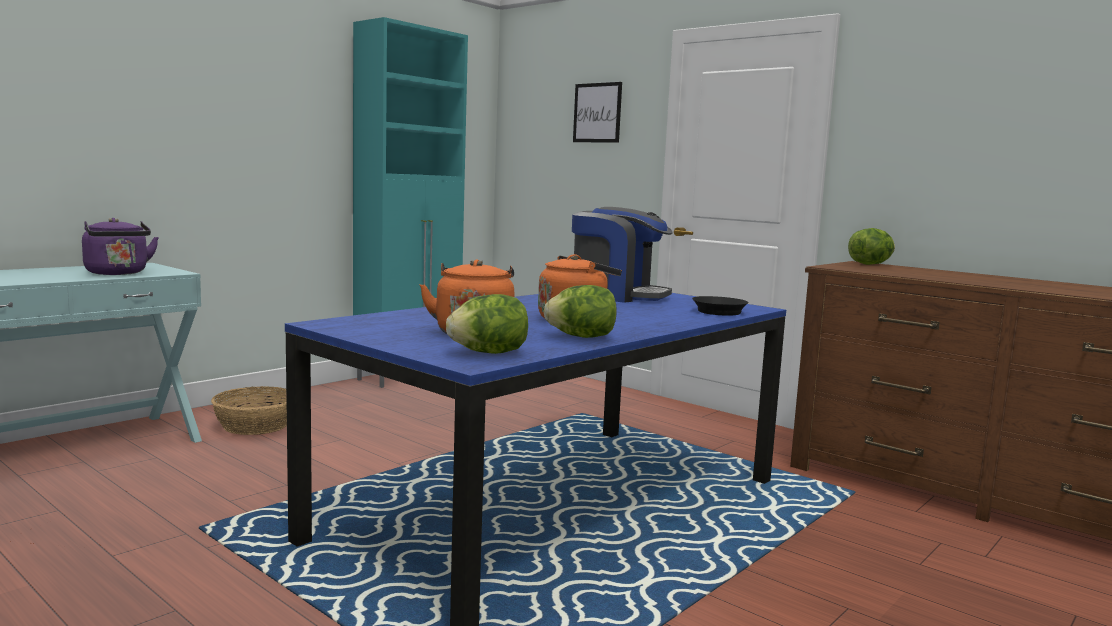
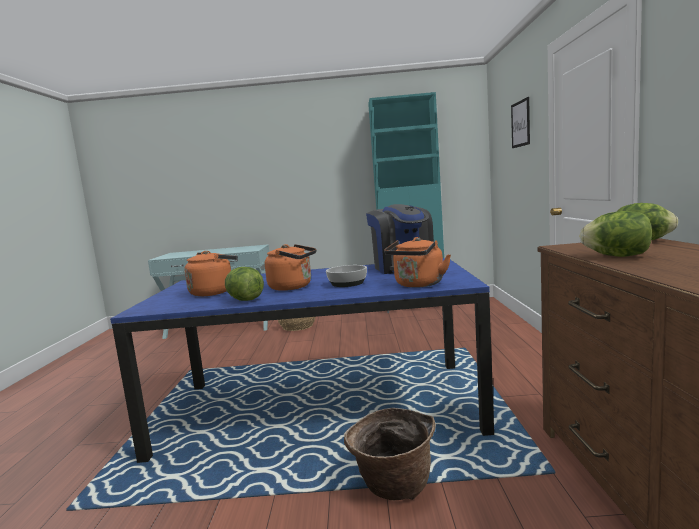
camera: 50 degrees right, 0 degrees up
purple kettle [82,218,159,275] -> none
lettuce [446,294,528,354] -> lettuce moved to [579,211,652,257]
black frying pan [692,296,749,316] -> orange kettle [384,237,451,287]
none -> bowl [326,265,367,287]
none -> basket [344,408,436,500]

